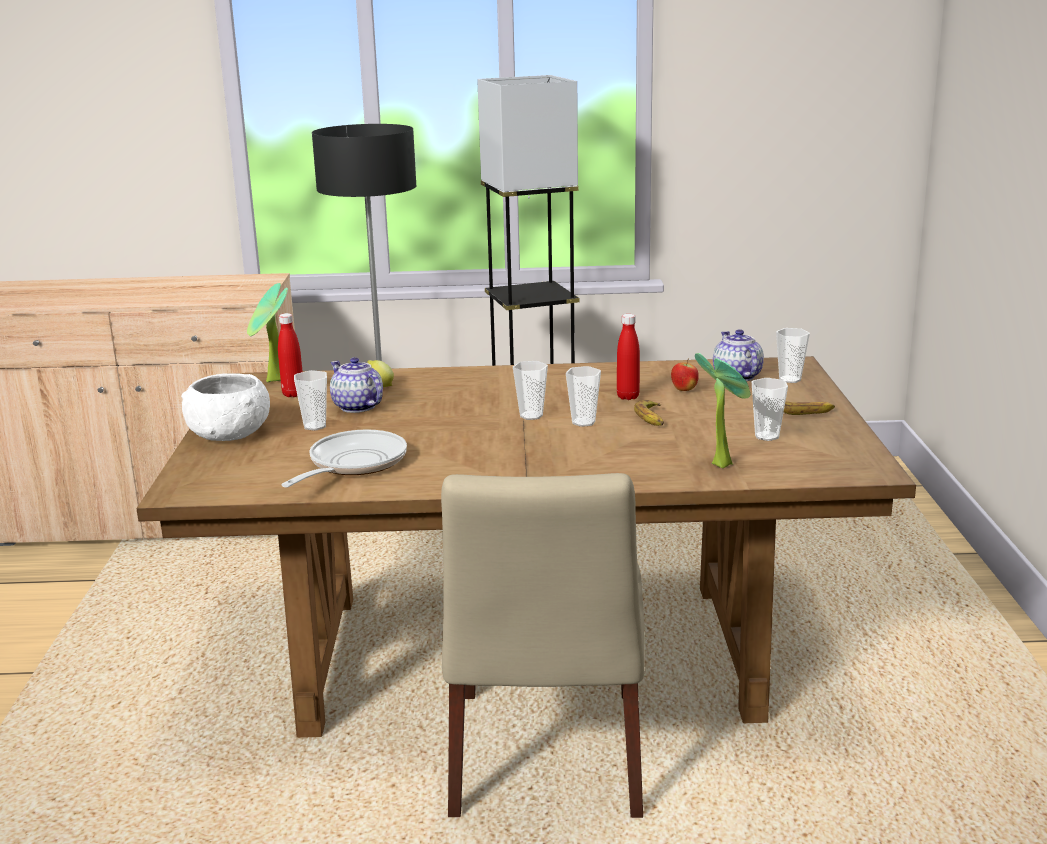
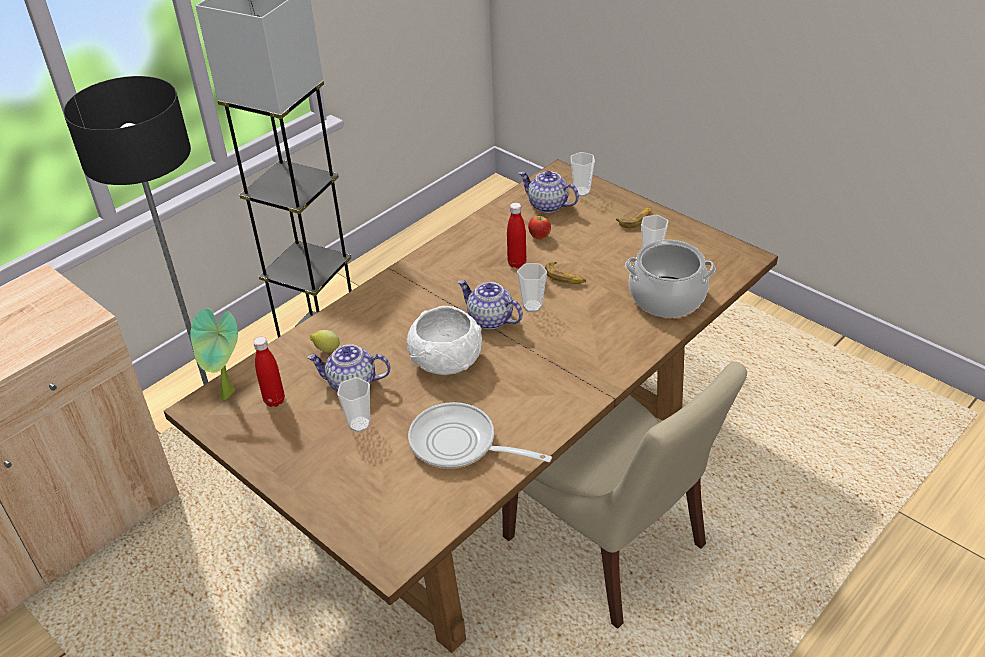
camera: 45 degrees left, 20 degrees up
white bowl [181,373,270,441] -> white bowl moved to [407,306,482,375]
frying pan [281,429,407,488] -> frying pan turned 45 degrees counterclockwise [408,402,552,469]
cup [513,361,548,420] -> teapot [458,280,523,330]
potted plant [695,353,750,468] -> cooking pot [625,240,716,318]

